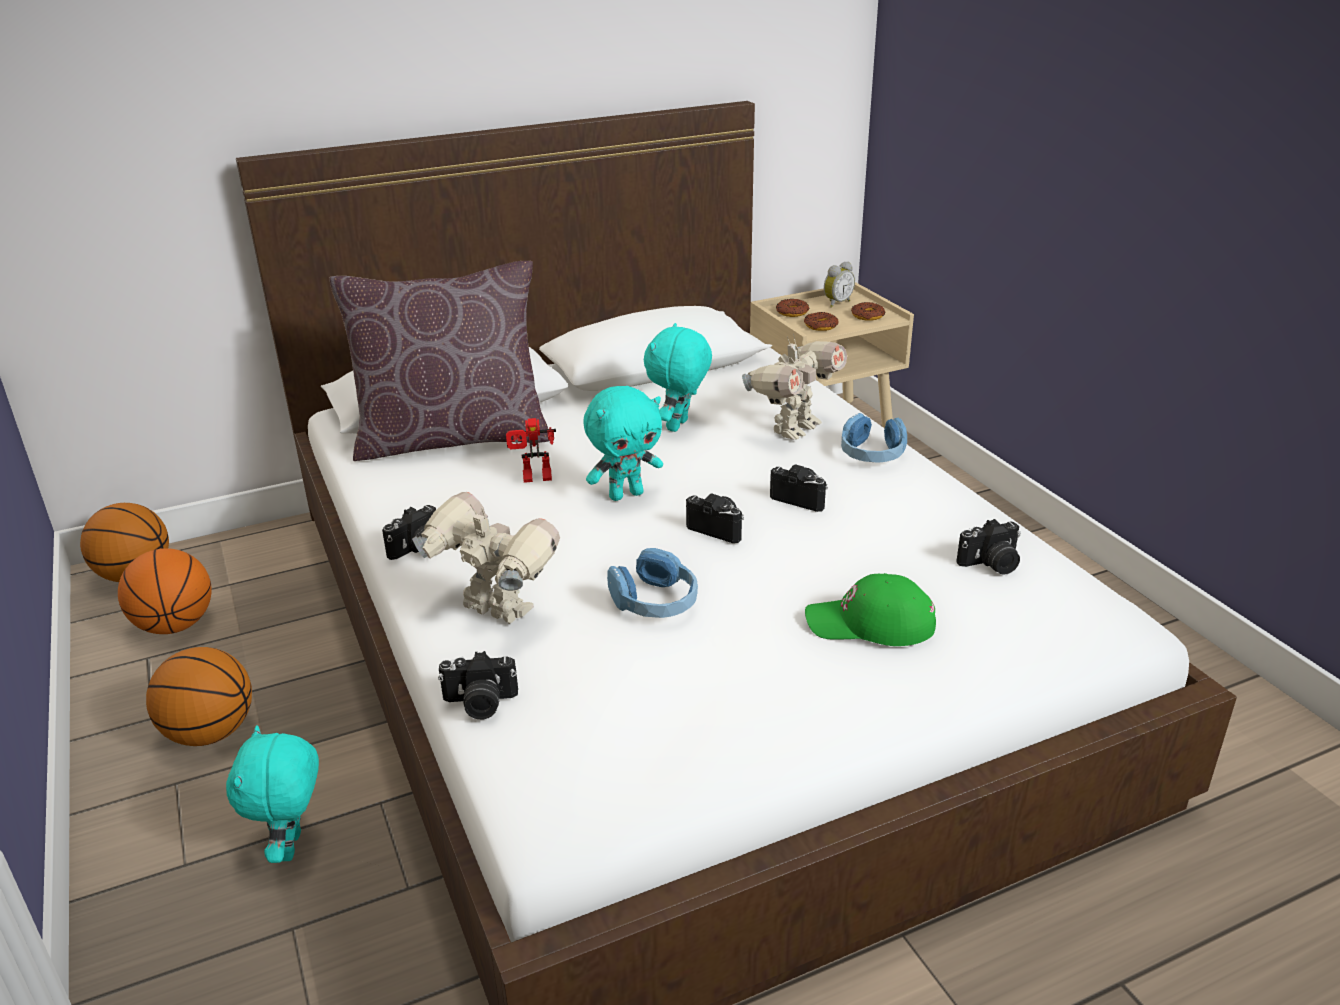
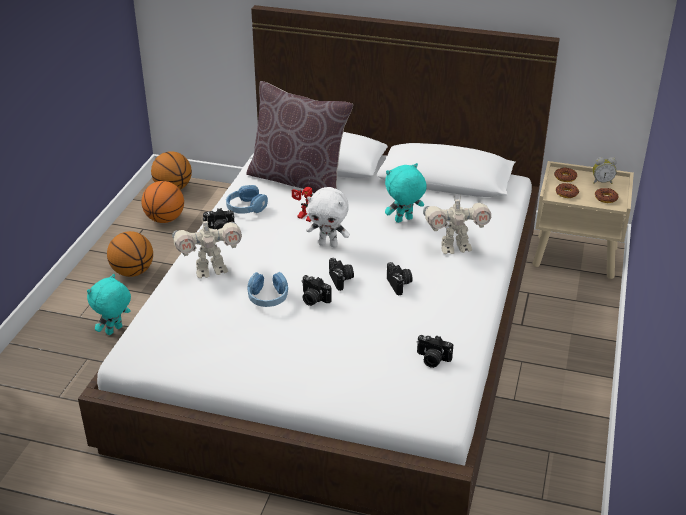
camera: 40 degrees right, 5 degrees up
toy robot [412,492,560,624] -> toy robot turned 90 degrees clockwise [172,215,242,278]
camera [438,651,518,719] -> camera moved to [302,275,332,306]
turquoise plush toy [584,386,663,501] -> white plush toy [306,187,350,247]
green cap [805,573,936,646] -> none
blue headphones [841,413,907,462] -> blue headphones moved to [226,185,268,214]

